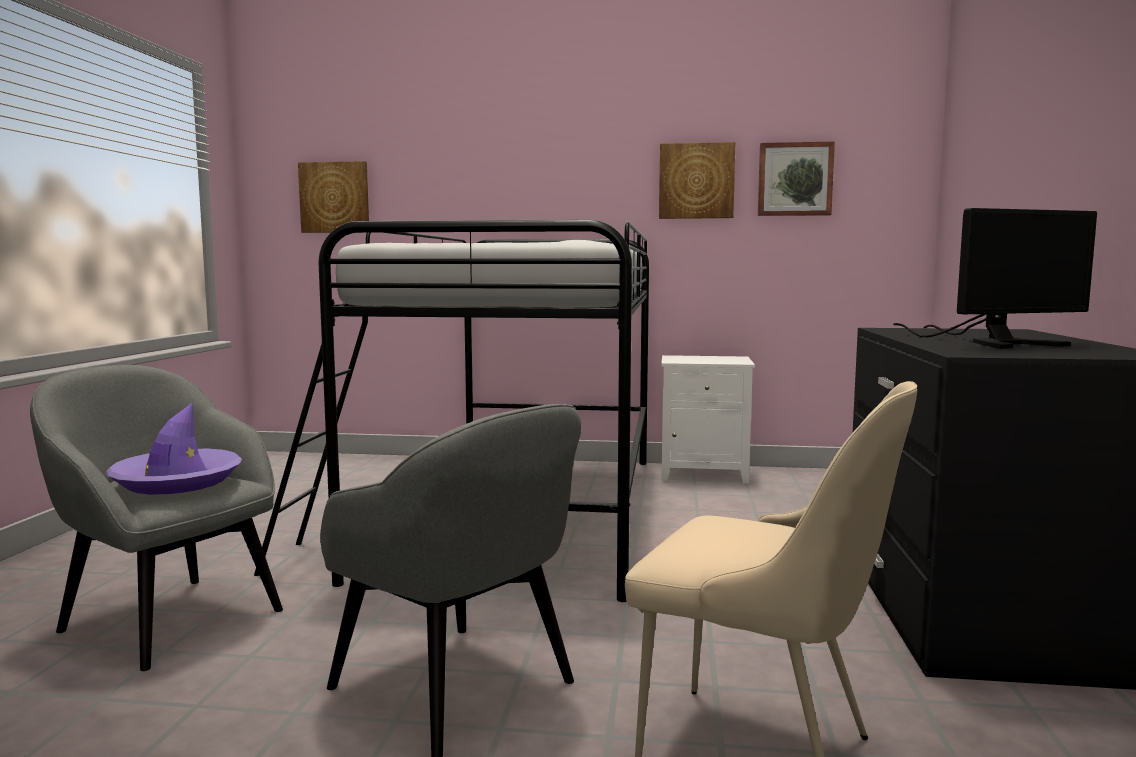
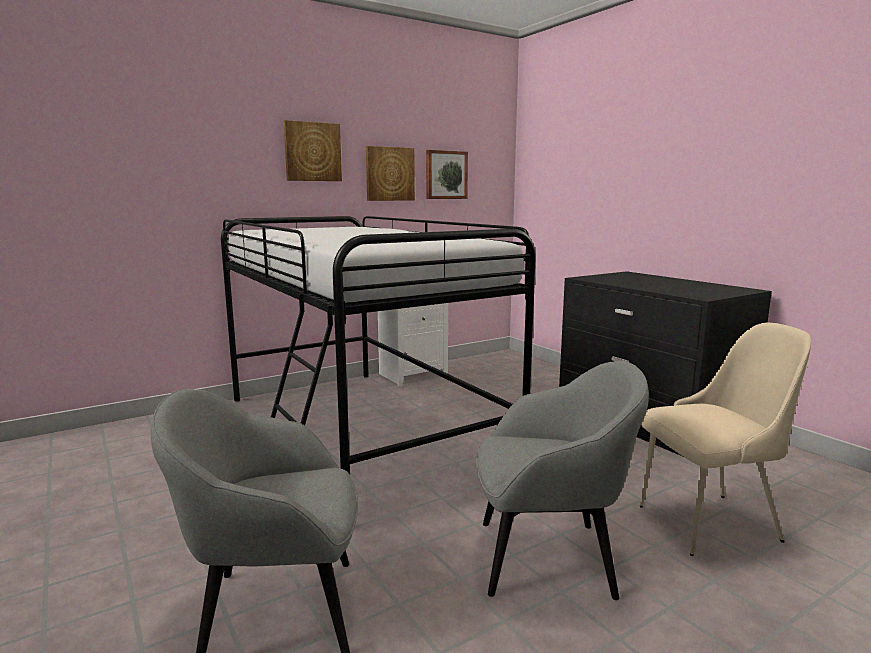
camera: 40 degrees left, 5 degrees up
purple hat [106,402,242,494] -> none
picture [298,161,369,233] -> picture moved to [283,120,342,181]
monitor [893,208,1097,349] -> none

